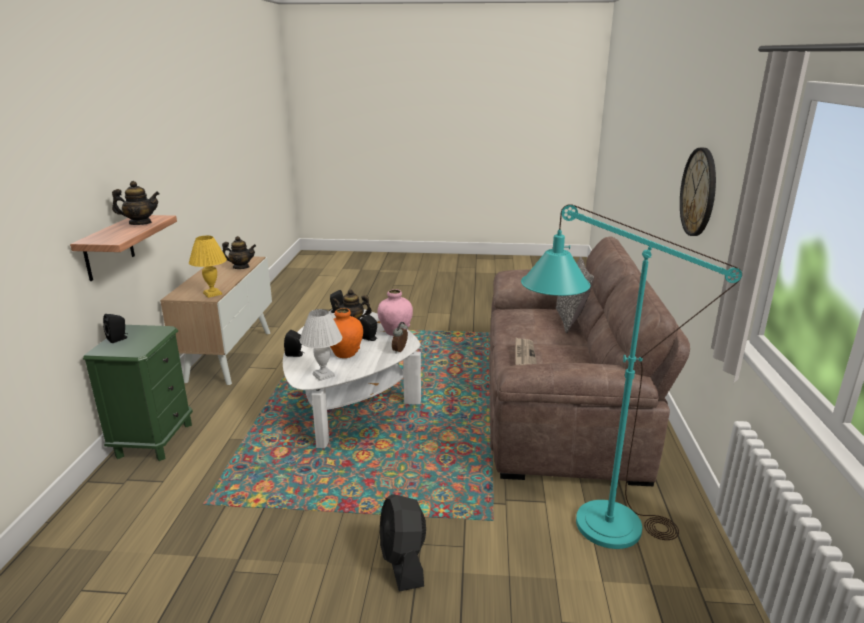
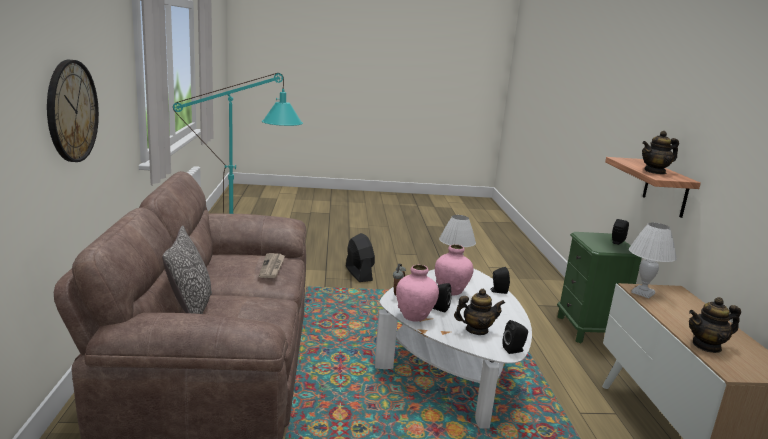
camera: 170 degrees right, 5 degrees down
yellow table lamp [189,236,227,298] -> white table lamp [629,222,677,298]
orange vase [330,308,363,358] -> pink vase [435,244,473,296]

